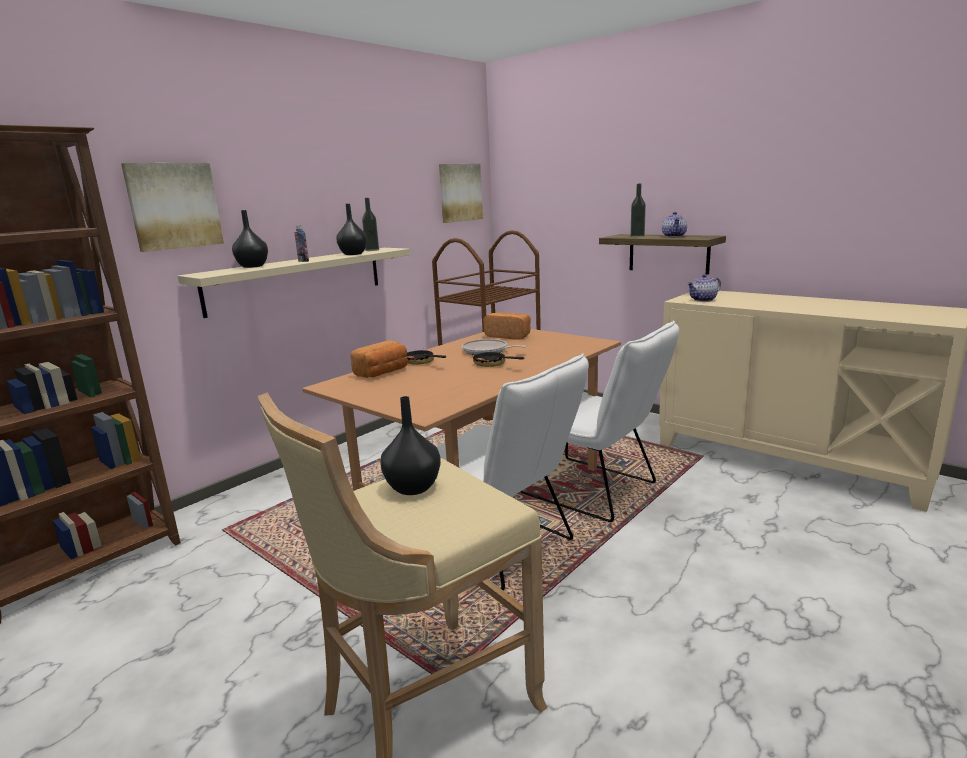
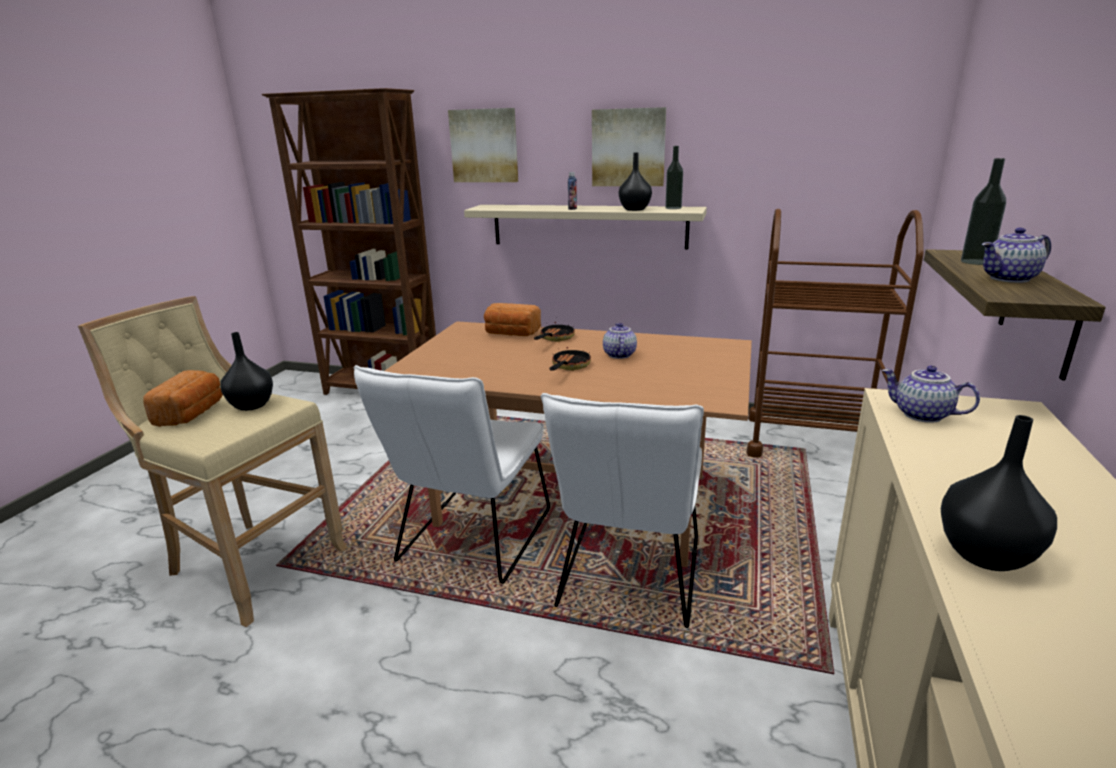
camera: 65 degrees right, 5 degrees up
black vase [232,210,268,268] -> black vase moved to [941,415,1057,571]
picture [439,164,483,223] -> picture moved to [592,107,666,186]
frying pan [462,339,527,355] -> teapot [603,323,637,359]
bread [483,312,531,340] -> bread moved to [143,370,223,427]

